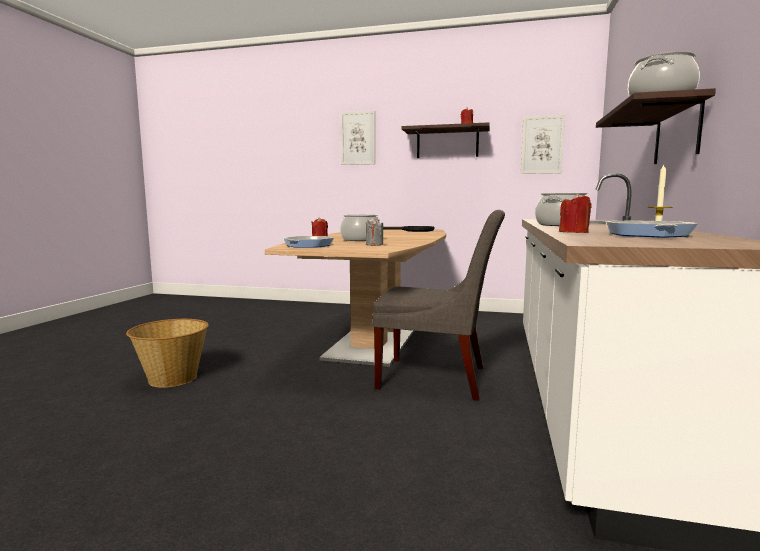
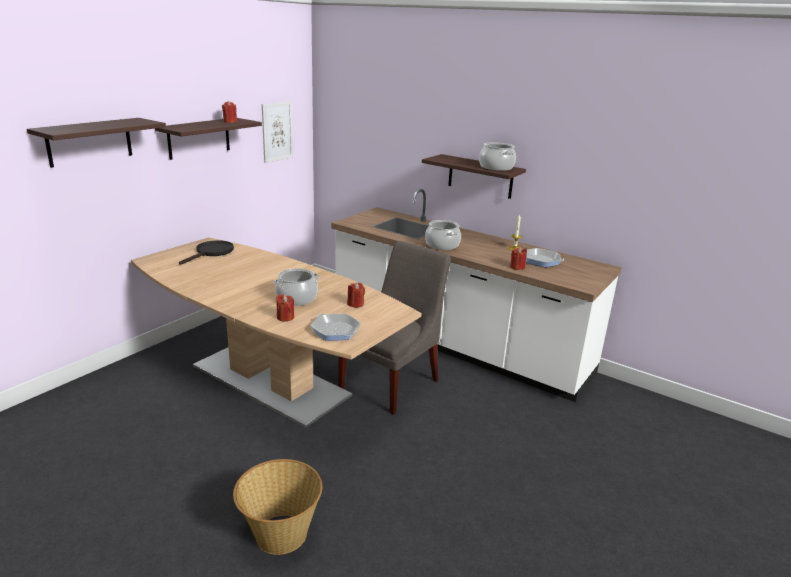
camera: 70 degrees left, 15 degrees up
picture [340,111,375,165] -> shelf [27,118,166,168]
grey candle [366,219,383,246] -> red candle [347,283,365,308]

